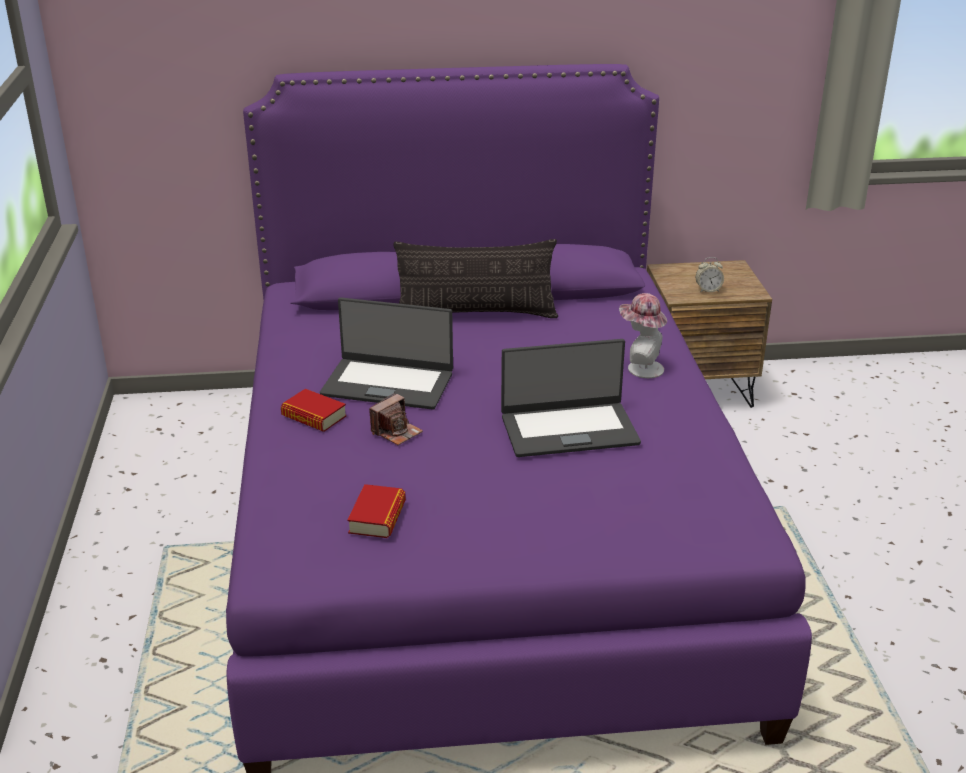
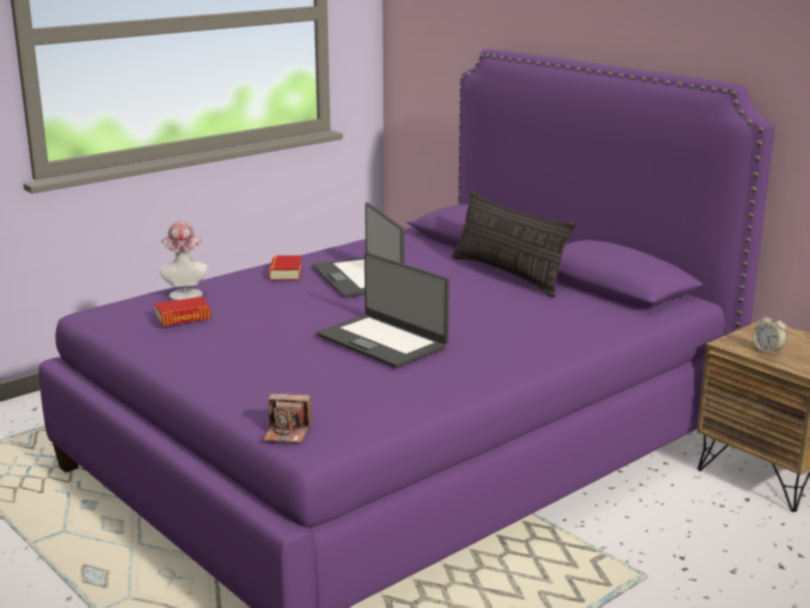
camera: 55 degrees right, 10 degrees down
camera [369,393,423,445] -> camera moved to [263,393,312,443]
hat [619,293,667,378] -> hat moved to [159,221,208,300]

